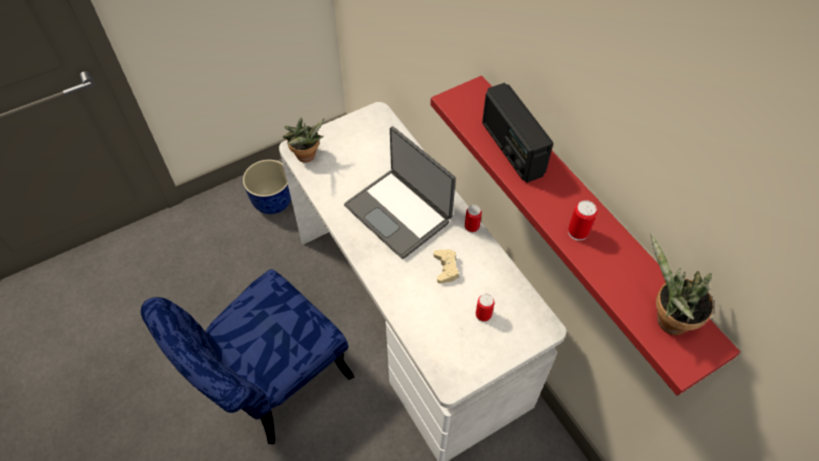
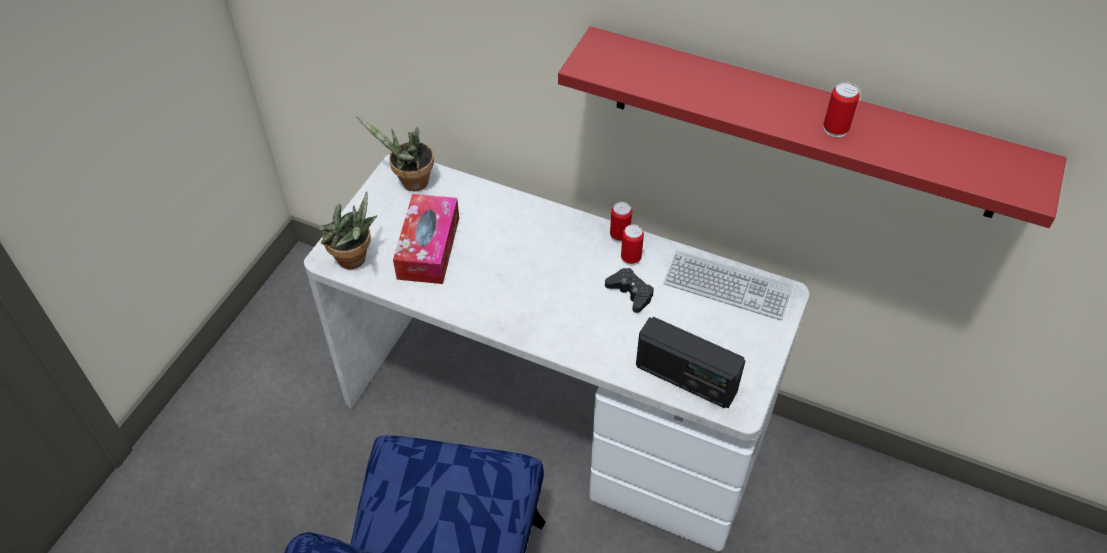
camera: 35 degrees left, 5 degrees down
planter [243,160,291,214] -> none
laptop [344,126,456,259] -> none
beige game controller [433,249,459,283] -> black game controller [605,268,654,313]
can [476,294,495,322] -> can moved to [621,224,644,265]
radio [482,83,554,183] -> radio moved to [636,317,745,408]
potted plant [650,233,713,335] -> potted plant moved to [356,116,434,191]
none -> tissue box [393,194,459,284]
none -> keyboard [664,250,793,320]

